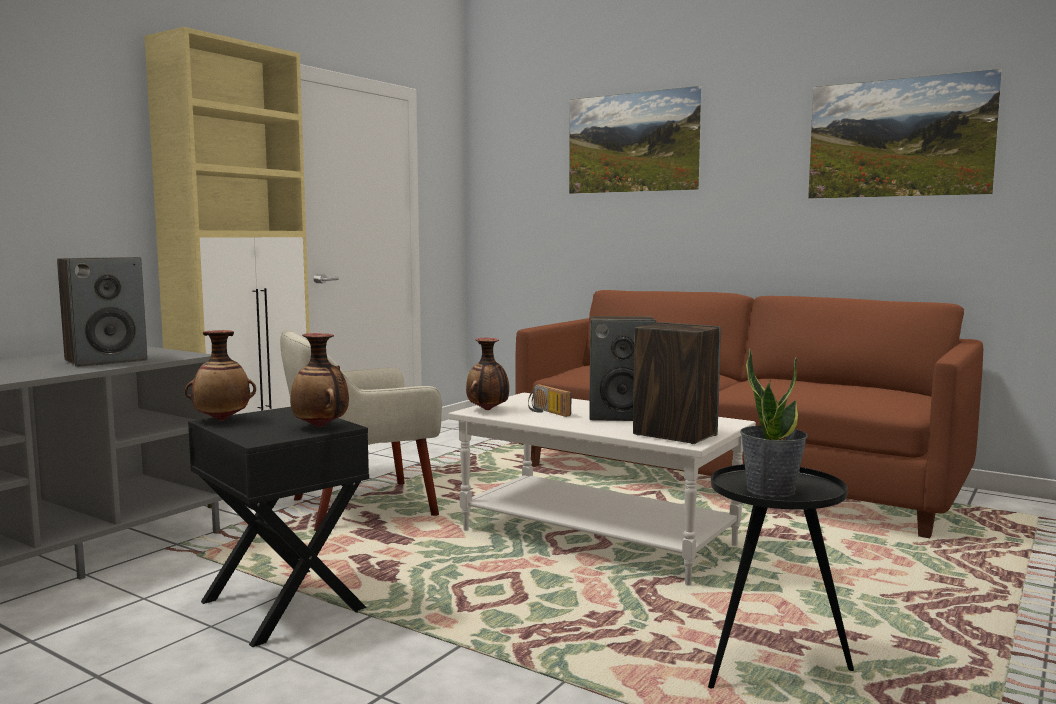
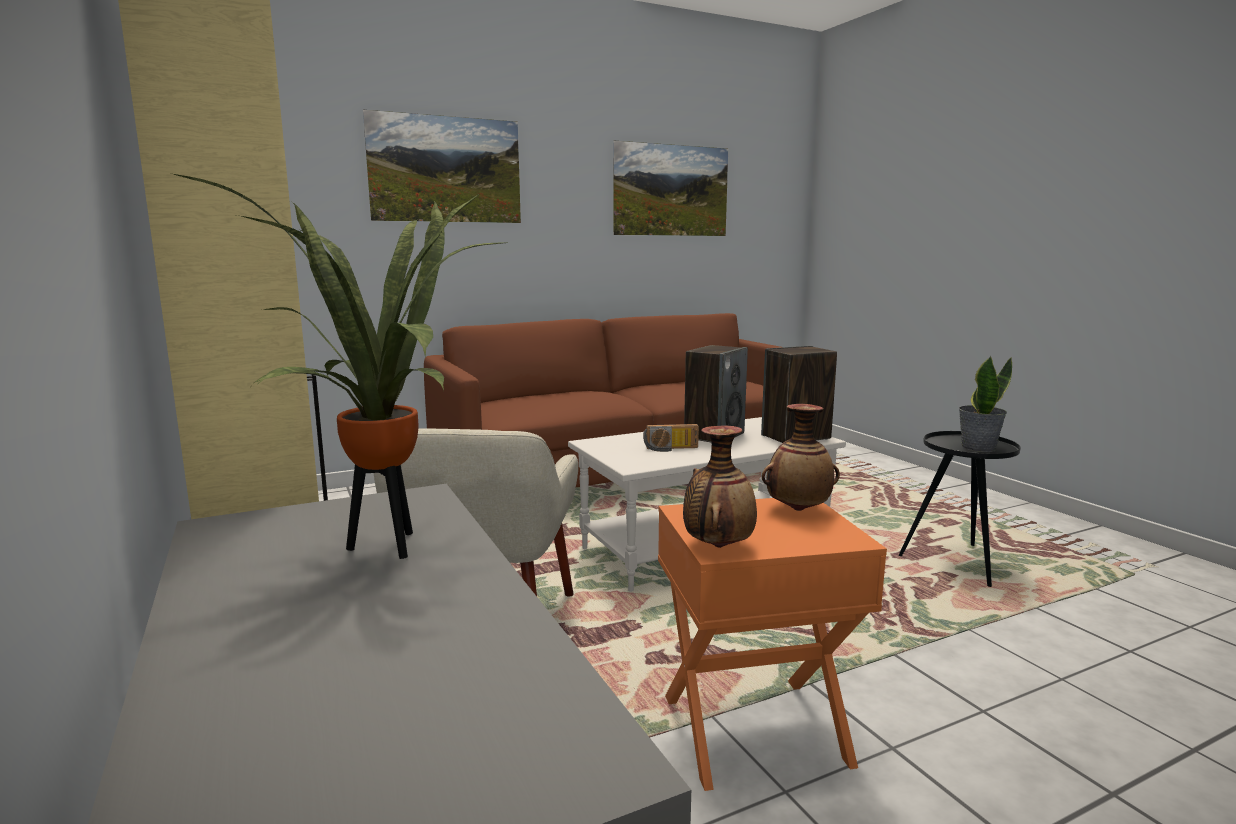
camera: 60 degrees left, 5 degrees up
speaker [57,257,147,367] -> potted plant [169,173,510,559]
black side table [188,407,369,647] -> orange side table [658,498,887,791]
vase [466,338,509,410] -> none

